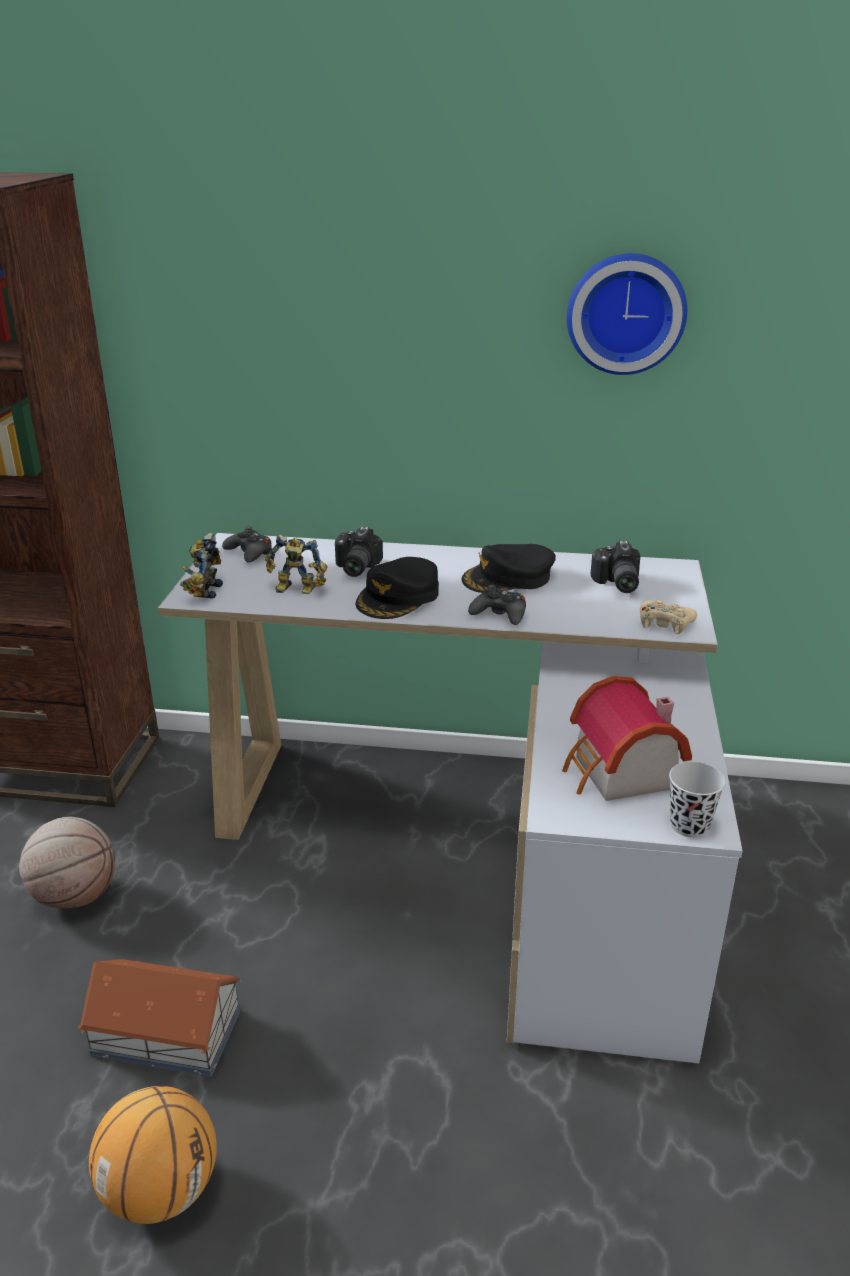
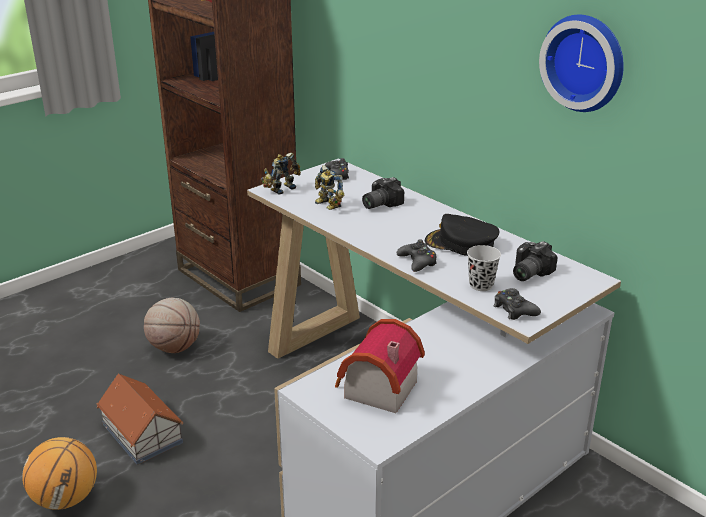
camera: 40 degrees right, 0 degrees up
black cap [356,557,439,619] -> none
beige game controller [640,600,697,634] -> black game controller [494,288,541,320]
black cup [669,762,725,838] -> black cup moved to [467,245,501,291]

